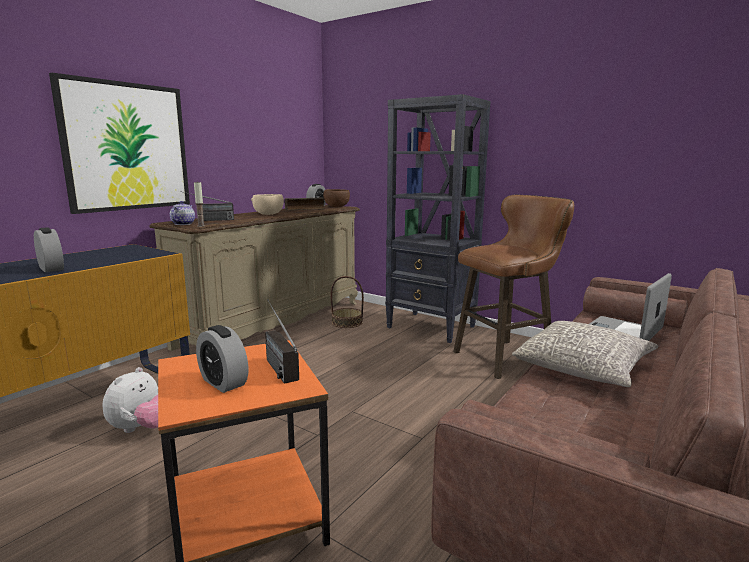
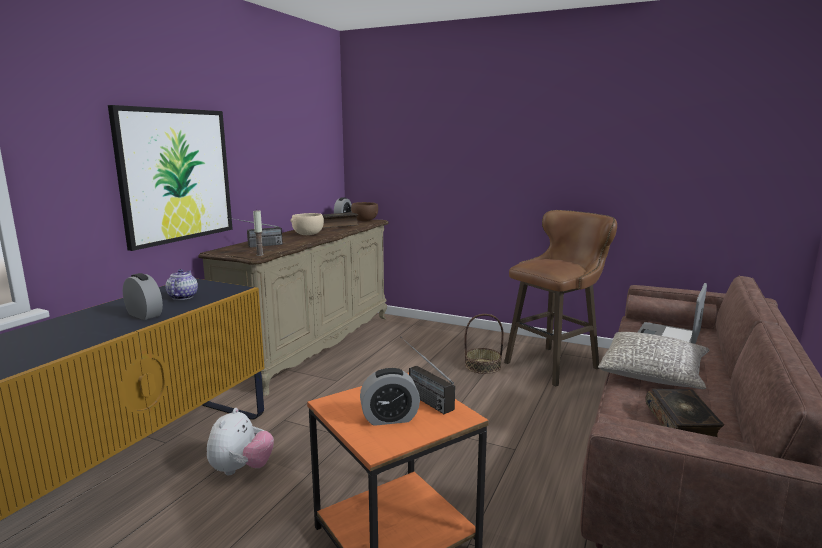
camera: 10 degrees left, 0 degrees up
teapot [170,201,195,225] -> teapot moved to [166,269,198,300]
alarm clock [196,325,248,393] -> alarm clock turned 45 degrees counterclockwise [360,368,420,426]
basket [331,276,364,328] -> basket moved to [464,314,504,374]
black bookcase [385,94,491,343] -> none
none -> book [645,389,724,437]

